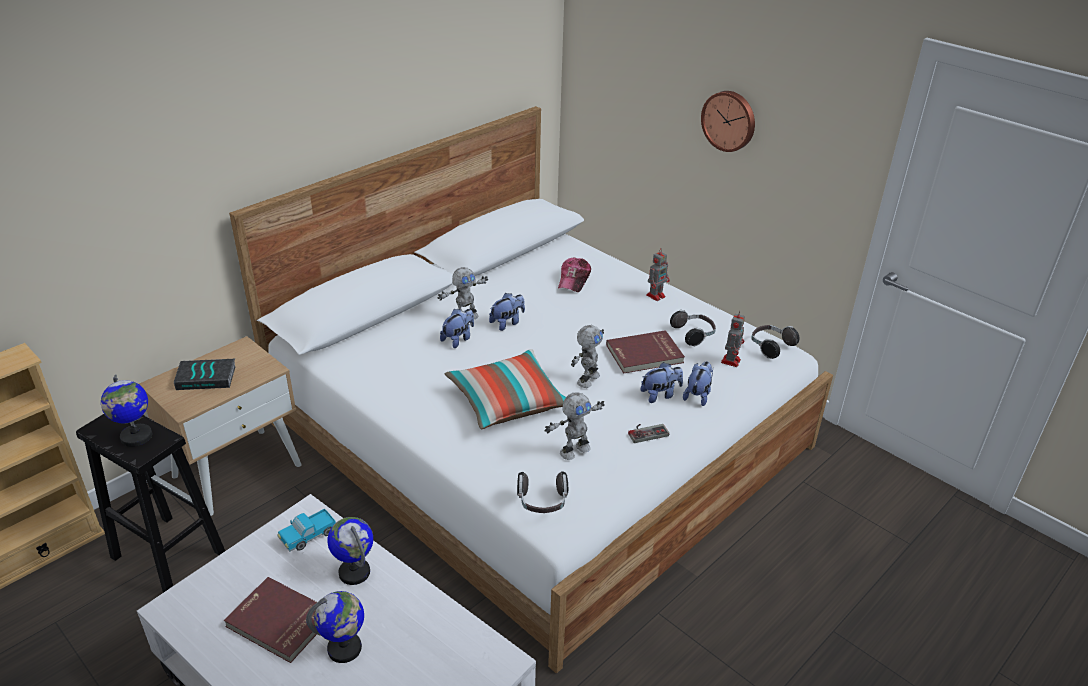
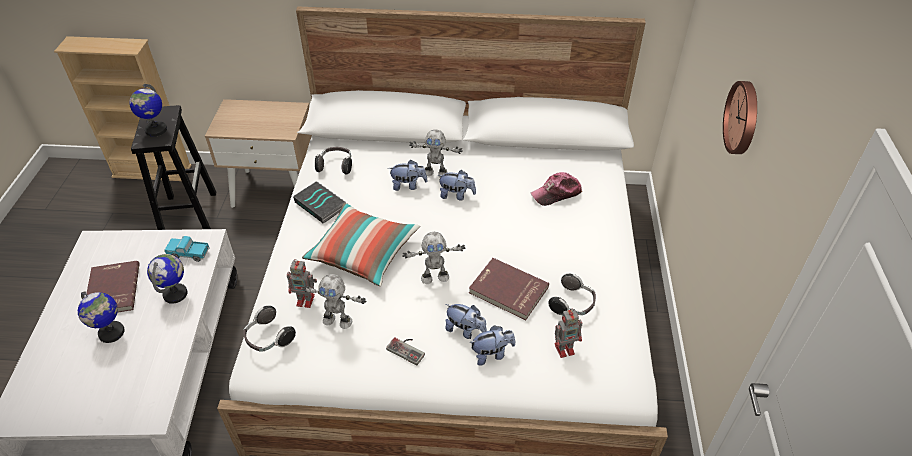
camera: 50 degrees right, 10 degrees up
book [174,359,236,390] -> book moved to [293,181,346,223]
toy robot [646,248,670,301] -> toy robot moved to [287,259,317,308]
headphones [751,325,800,359] -> headphones moved to [315,147,352,174]

